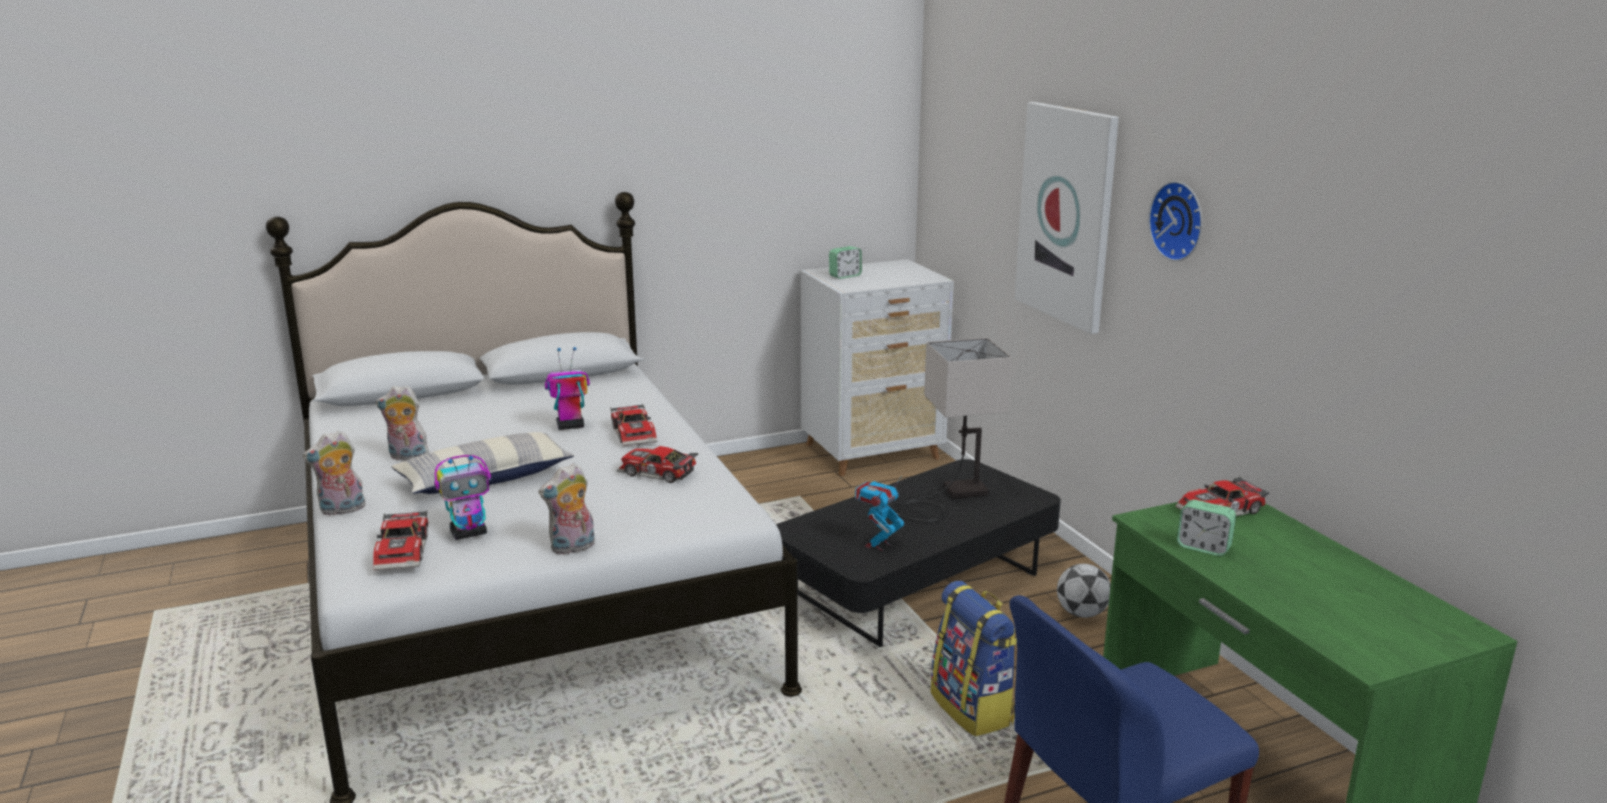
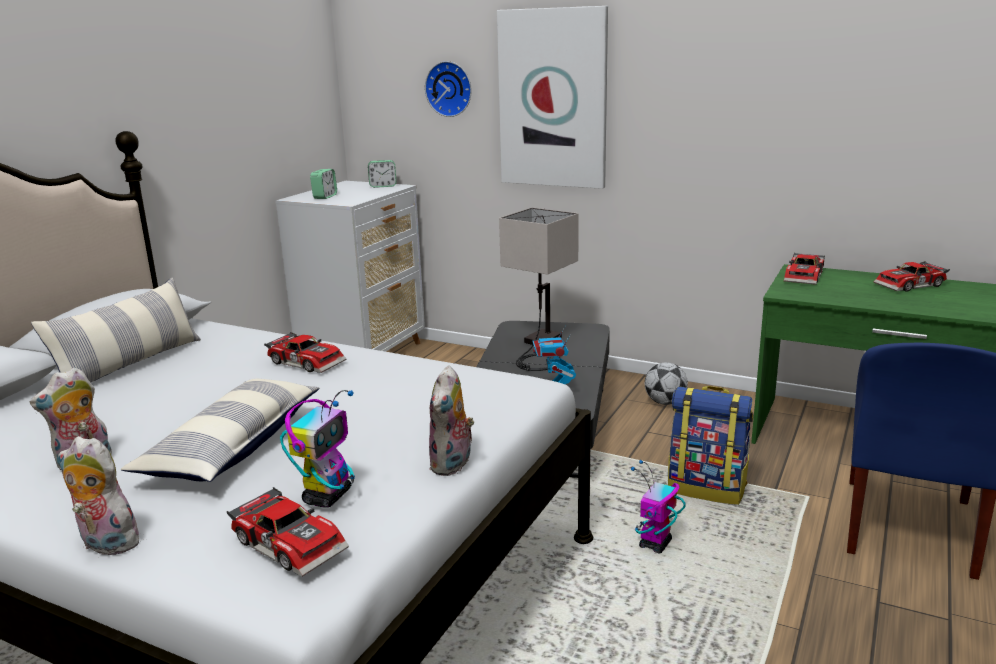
camera: 40 degrees left, 0 degrees up
plush toy [303,430,367,516] -> plush toy turned 90 degrees clockwise [58,436,141,555]
toy robot [545,347,590,430] -> toy robot moved to [631,460,686,554]
toy car [617,446,698,483] -> toy car moved to [874,261,950,292]
wall clock [1148,181,1202,261] -> wall clock moved to [425,61,472,117]
alarm clock [1177,500,1236,556] -> alarm clock moved to [368,160,396,188]
none -> pillow [31,277,201,383]

